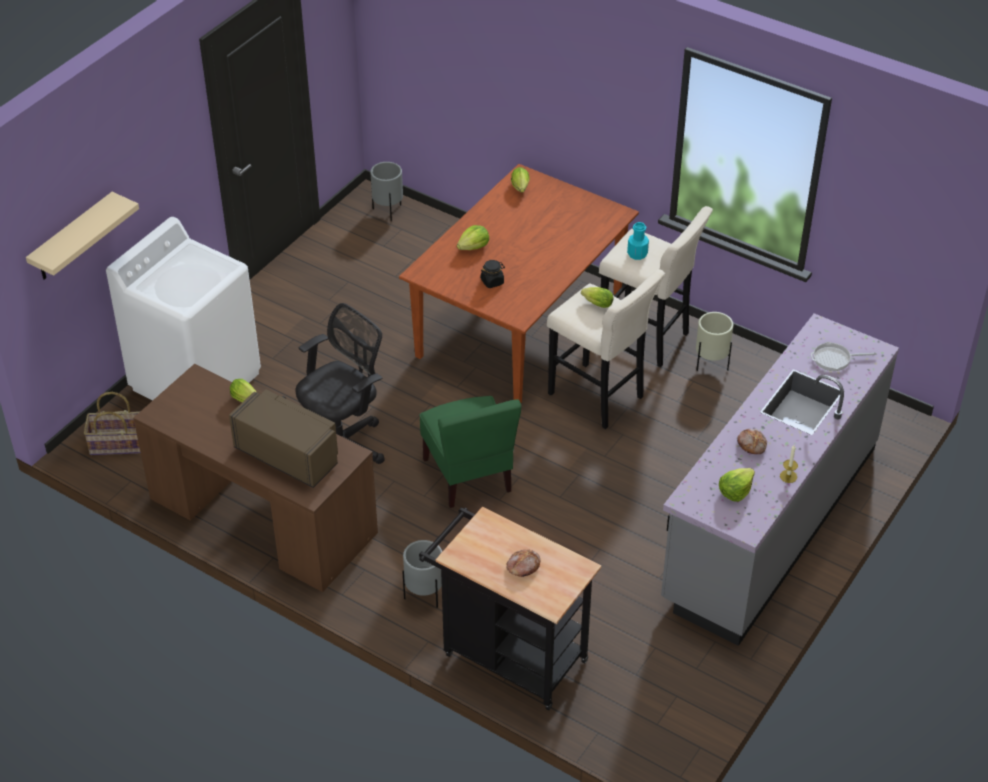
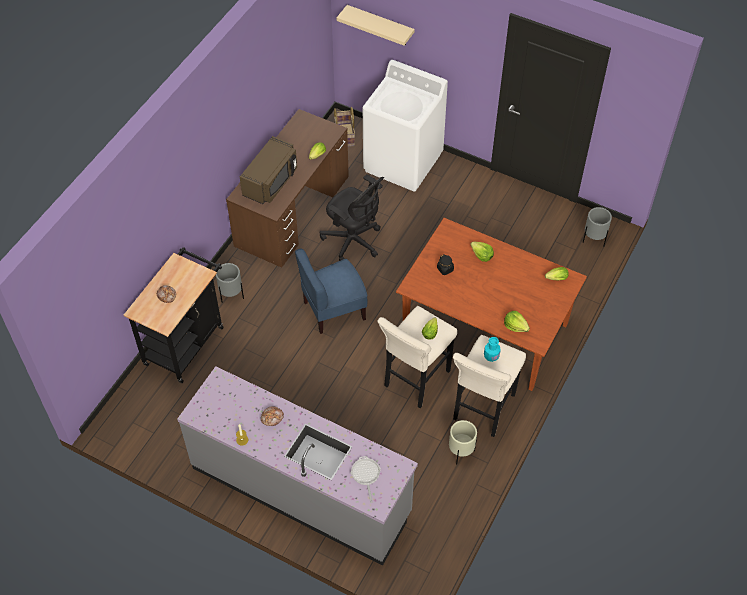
camera: 85 degrees right, 10 degrees up
green chair [419,396,522,508] -> blue chair [295,249,367,334]
lettuce [719,468,755,502] -> lettuce moved to [504,311,530,332]

